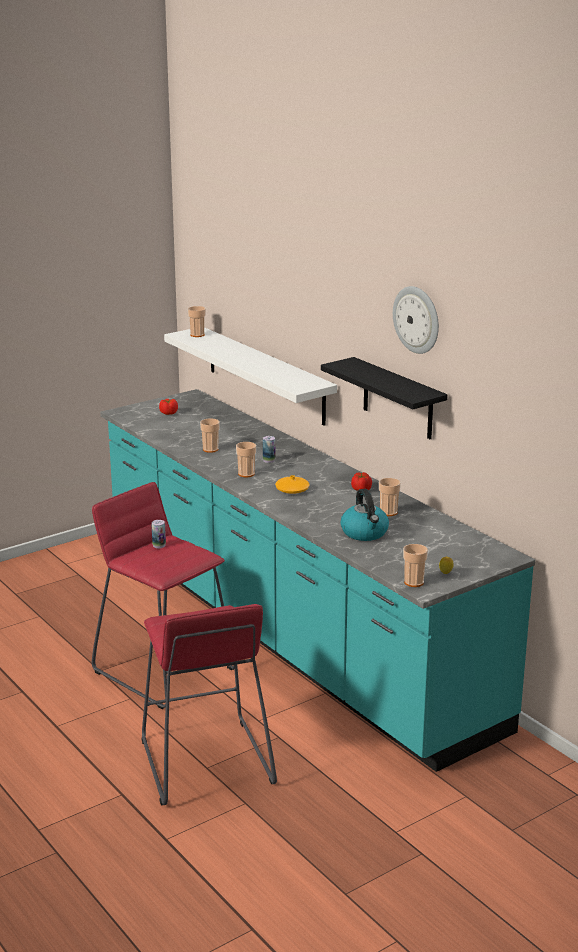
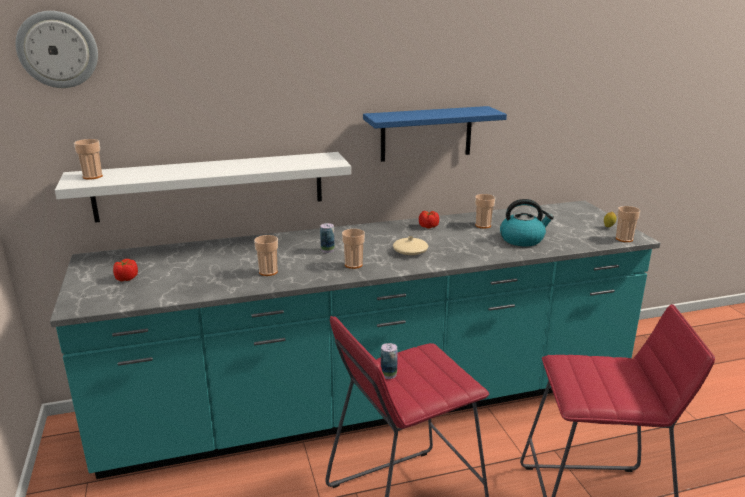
camera: 70 degrees left, 0 degrees up
orange vase [275,475,310,494] -> beige vase [393,236,428,255]
black shelf [321,357,447,439] -> blue shelf [363,106,507,162]
wall clock [393,286,439,354] -> wall clock moved to [16,11,98,88]

